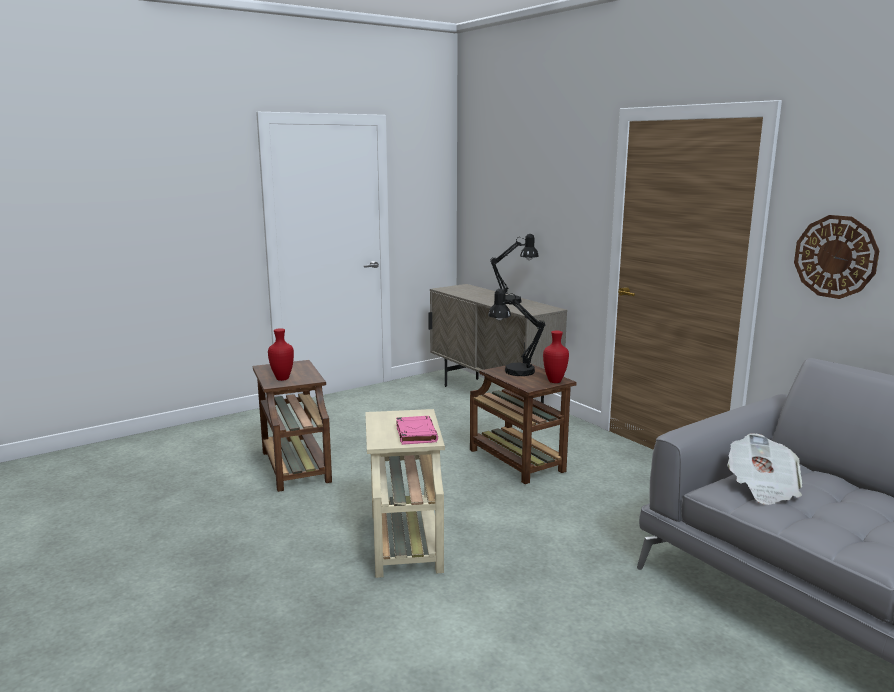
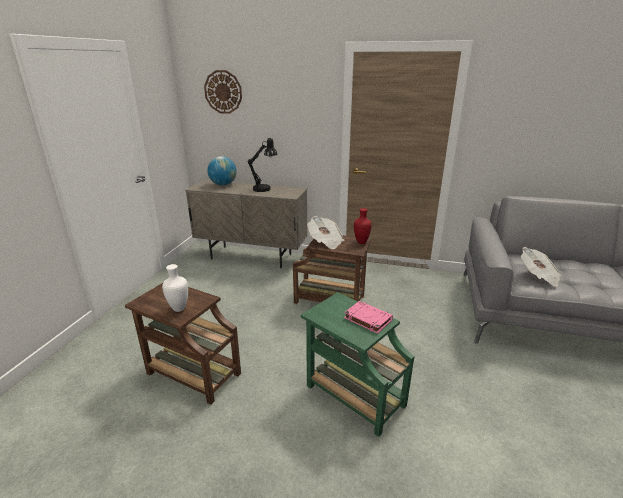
camera: 40 degrees left, 10 degrees up
red vase [268,328,294,381] -> white vase [162,264,188,312]
beige side table [365,409,445,578] -> green side table [301,292,415,437]
black table lamp [488,289,545,376] -> newspaper [307,216,344,250]
wall clock [794,215,879,299] -> wall clock moved to [204,70,242,114]
none -> globe [207,156,237,185]

